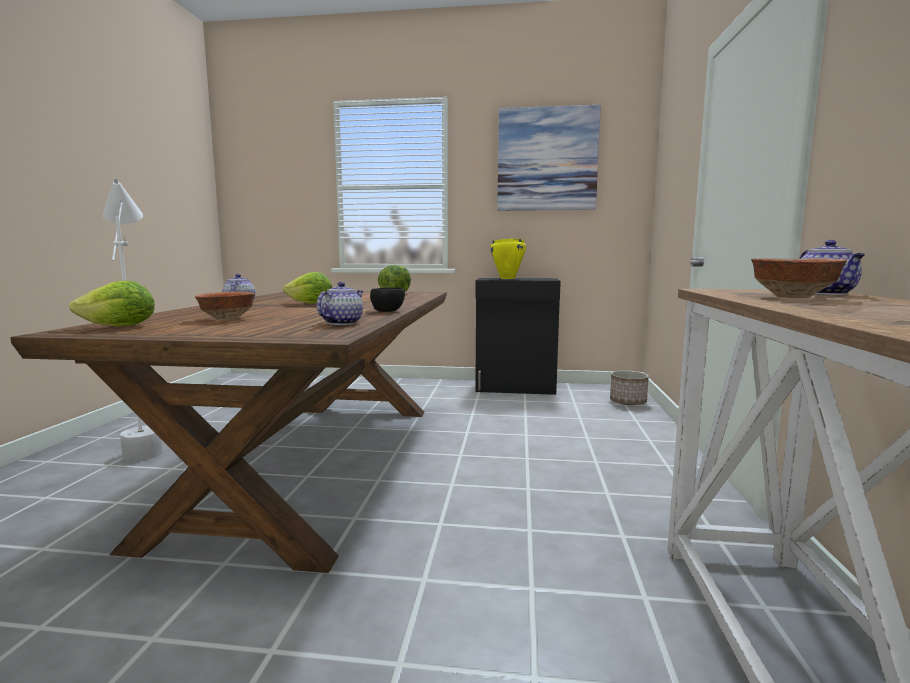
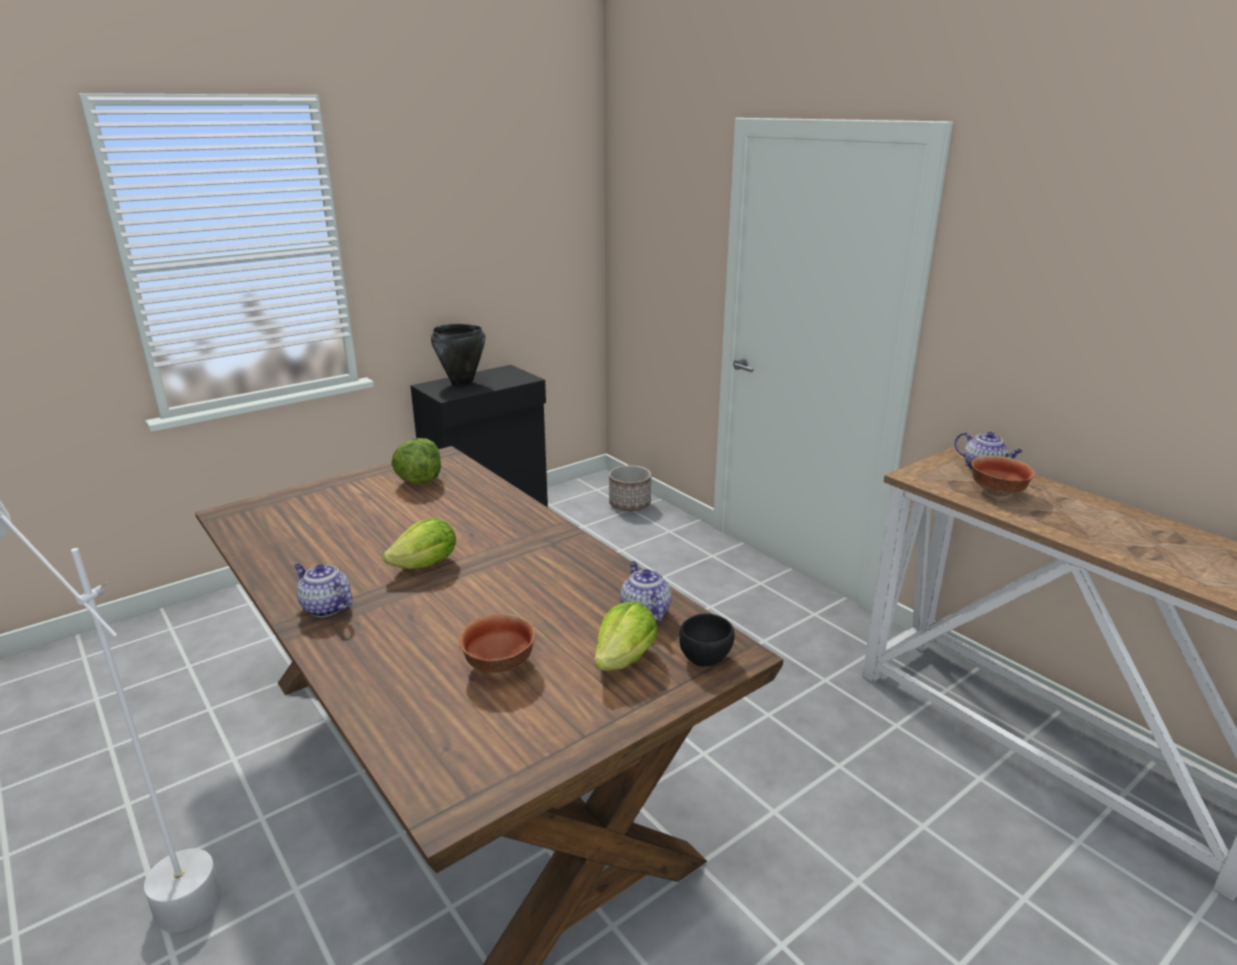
camera: 45 degrees left, 15 degrees up
lettuce [69,281,155,327] -> lettuce moved to [594,602,658,671]
black bowl [370,287,405,312] -> black bowl moved to [679,613,735,666]
yellow cooking pot [490,238,526,279] -> black cooking pot [431,324,485,386]
picture [497,105,601,210] -> none

